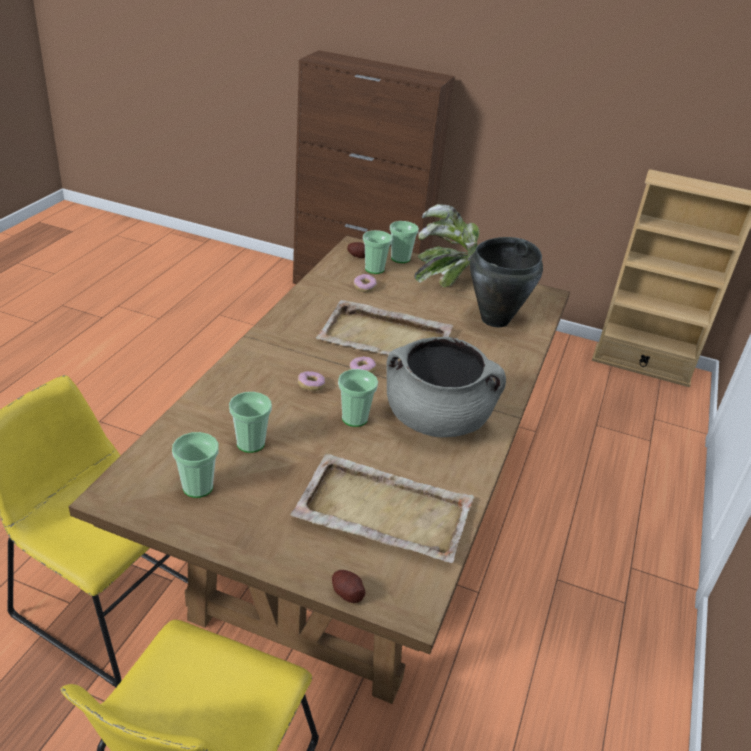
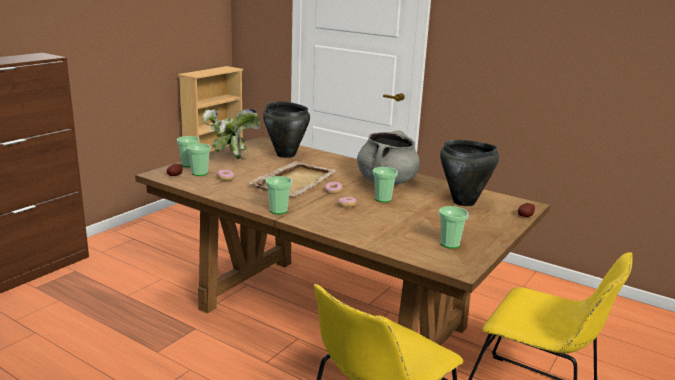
camera: 75 degrees left, 15 degrees down
cup [229,392,272,453] -> cup moved to [265,176,292,214]
beige tray [290,453,474,563] -> black cooking pot [440,140,500,206]

